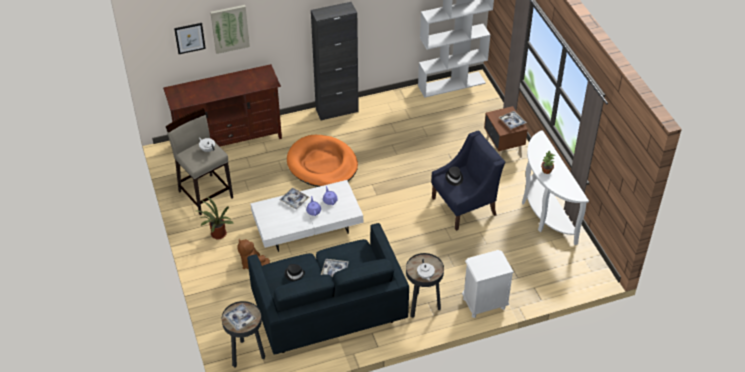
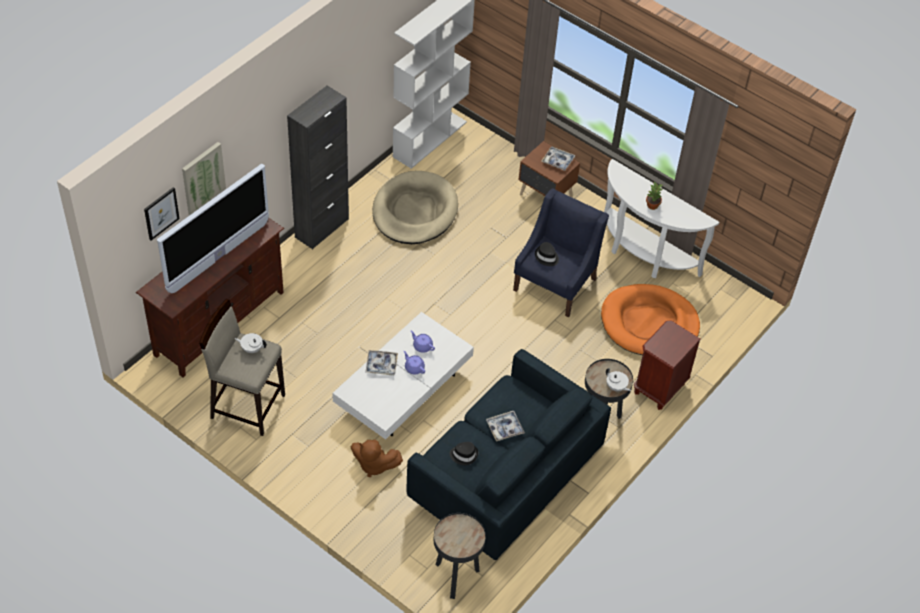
camera: 35 degrees left, 5 degrees up
potted plant [197,196,234,239] -> none
tray [223,303,257,331] -> none
orange dog bed [287,135,358,187] -> orange dog bed moved to [601,284,700,355]
white nightstand [462,250,514,318] -> brown nightstand [634,321,701,410]
none -> television [157,164,269,293]
none -> beige dog bed [372,171,458,244]

